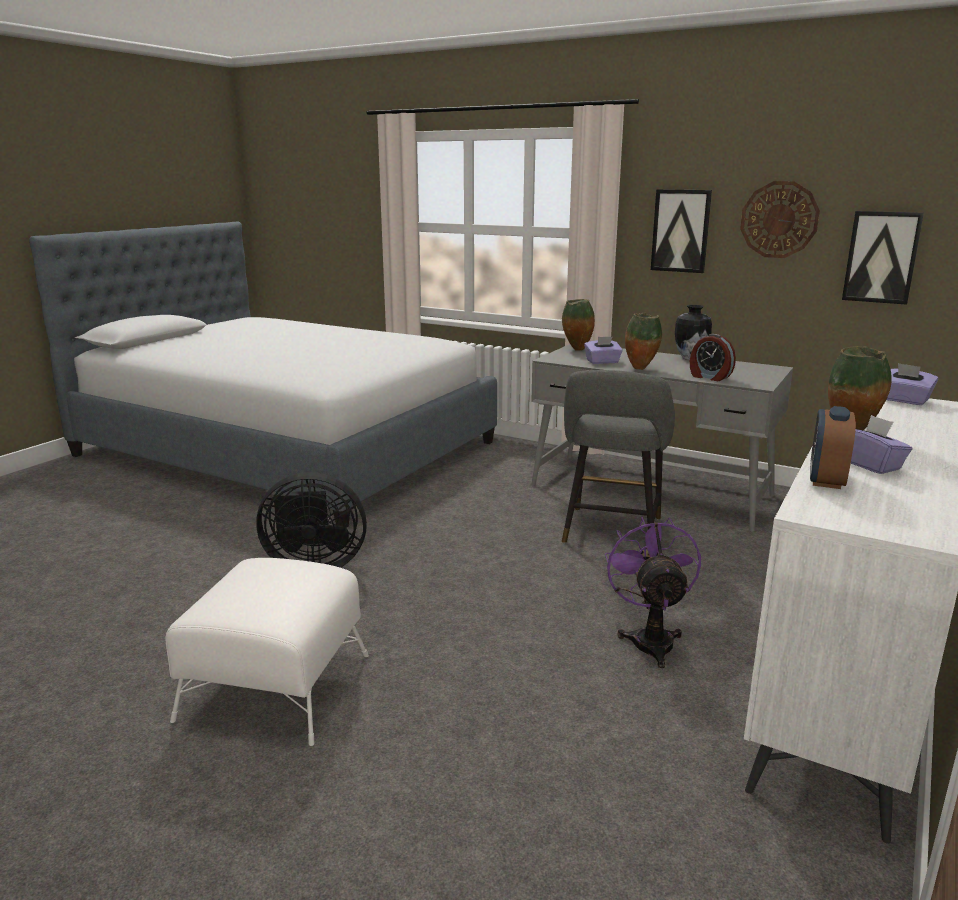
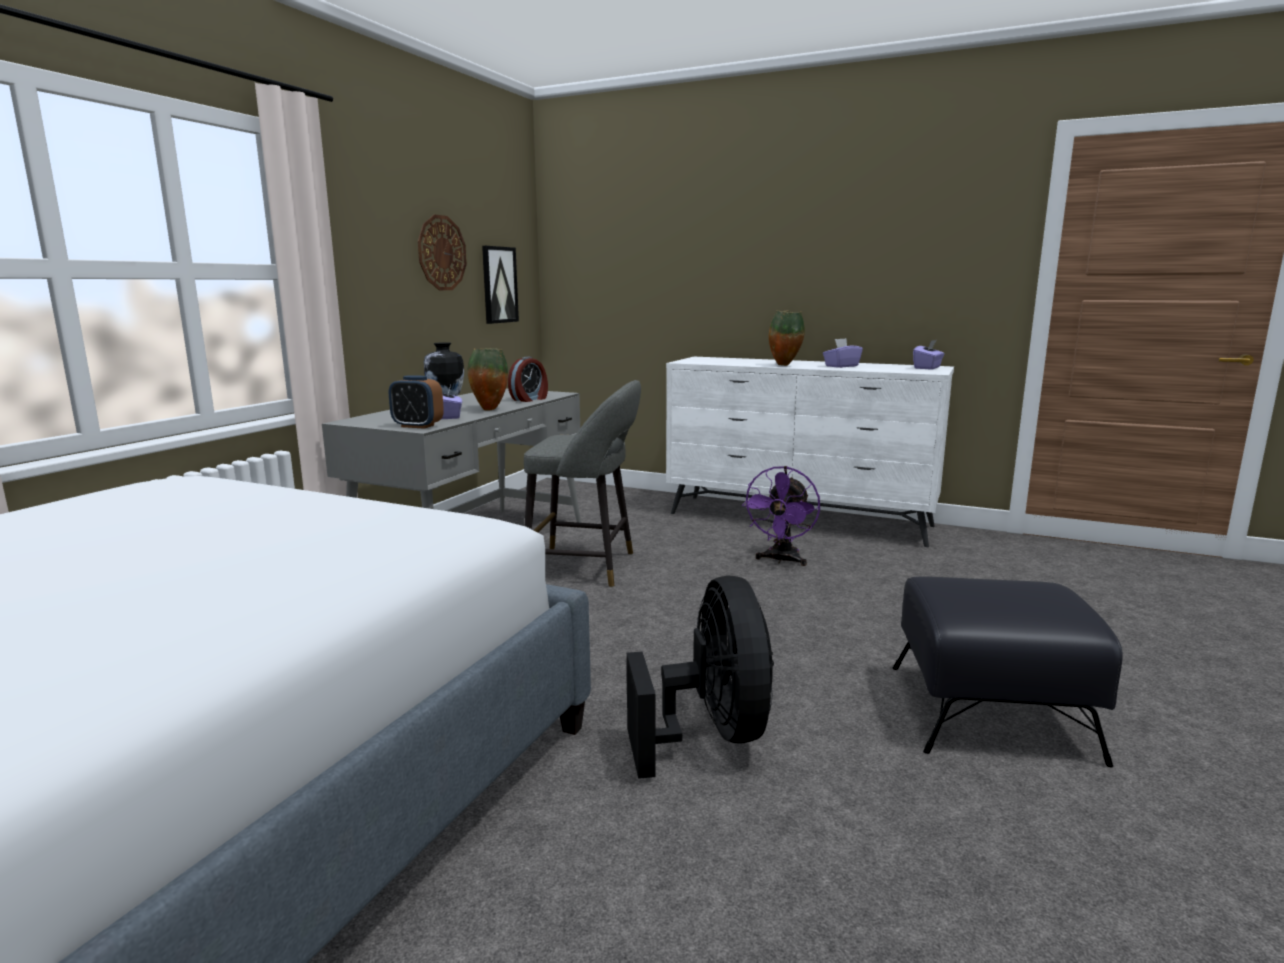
camera: 95 degrees left, 5 degrees down
white ottoman [165,558,369,746] -> black ottoman [892,576,1123,768]
vase [562,299,595,351] -> none
purple fan [605,516,701,668] -> purple fan turned 60 degrees counterclockwise [742,466,820,566]
picture [651,189,712,273] -> none
alarm clock [810,406,856,489] -> alarm clock moved to [389,375,444,429]
purple tissue box [886,363,938,405] -> purple tissue box moved to [913,340,944,370]

